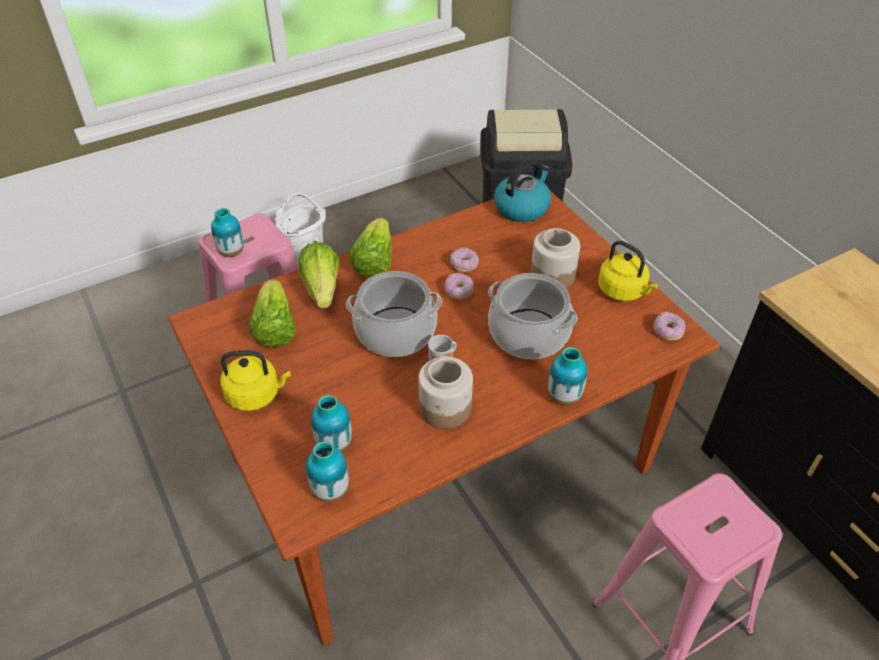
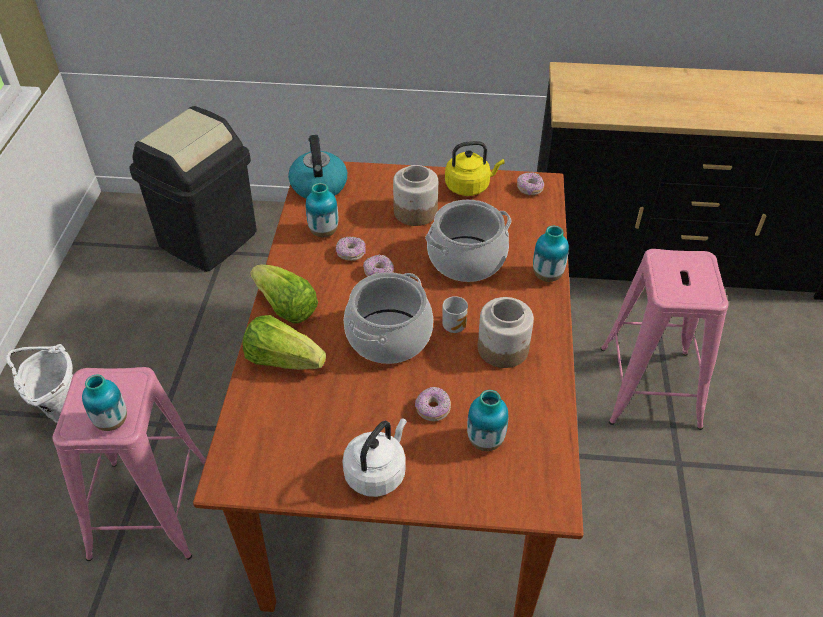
camera: 55 degrees left, 0 degrees up
yellow kettle [220,350,291,411] -> white kettle [342,418,407,497]
lettuce [249,280,296,347] -> none
vase [306,441,349,502] -> vase moved to [306,183,338,237]
none -> donut [415,387,451,421]

